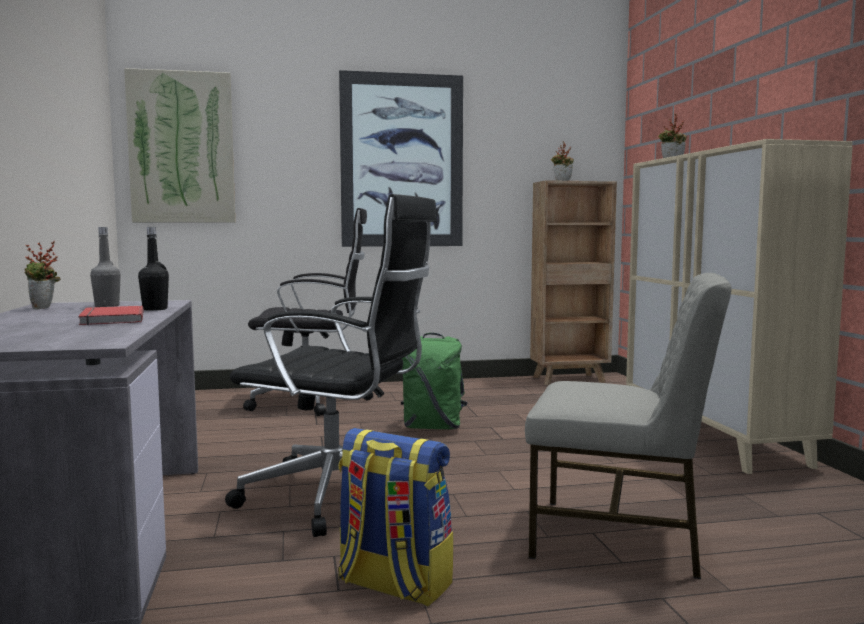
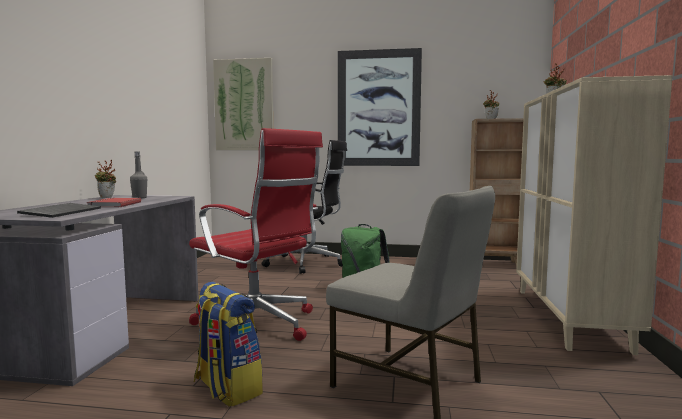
camera: 20 degrees right, 0 degrees up
black bottle [138,227,169,311] -> none
black office chair [225,194,437,537] -> red office chair [189,128,323,341]
none -> keyboard [17,203,101,218]

